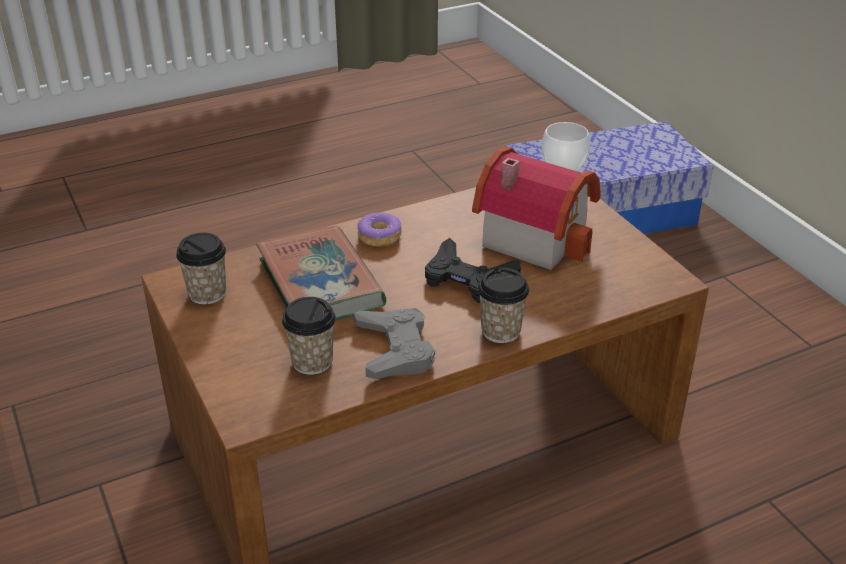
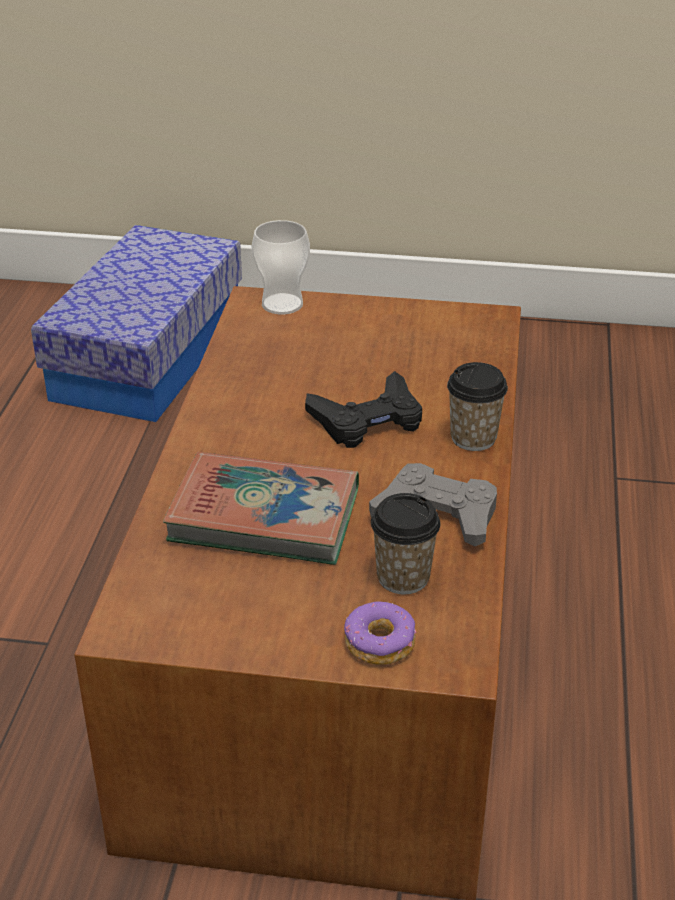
camera: 55 degrees left, 0 degrees up
cup [176,233,226,305] -> none
donut [357,213,402,247] -> donut moved to [344,601,417,665]
toy house [472,146,601,270] -> none

